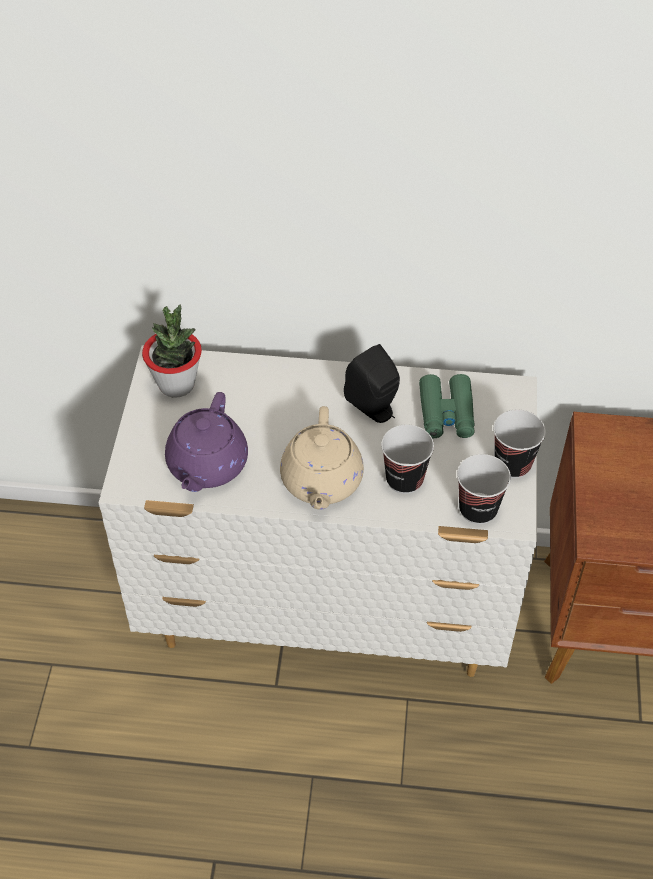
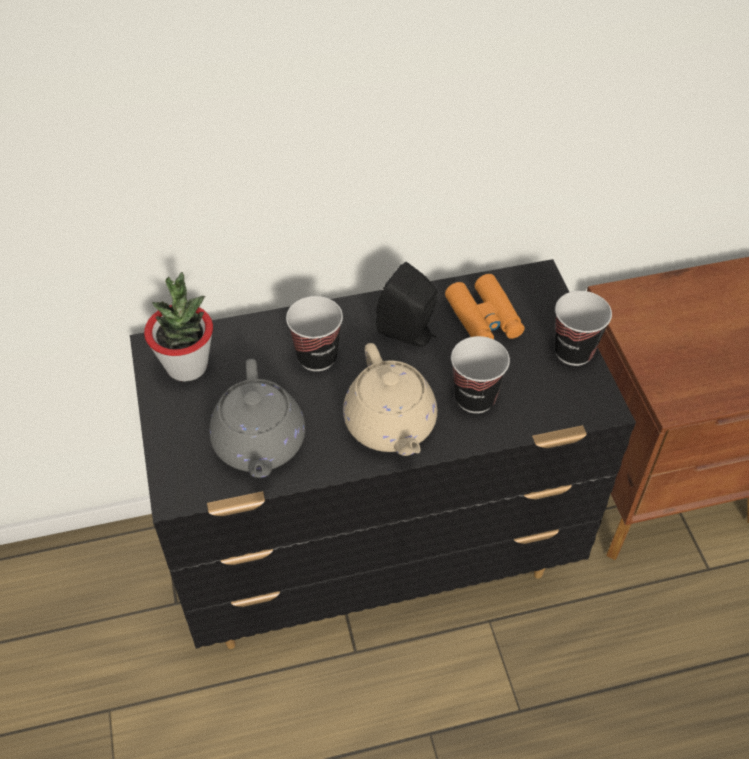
camera: 20 degrees left, 0 degrees up
white dresser [99,346,537,677] -> black dresser [130,259,636,649]
purple teapot [165,392,248,492] -> grey teapot [209,359,305,478]
green binoculars [419,374,475,438] -> orange binoculars [445,274,524,339]
cup [457,454,511,524] -> cup moved to [286,296,343,371]

